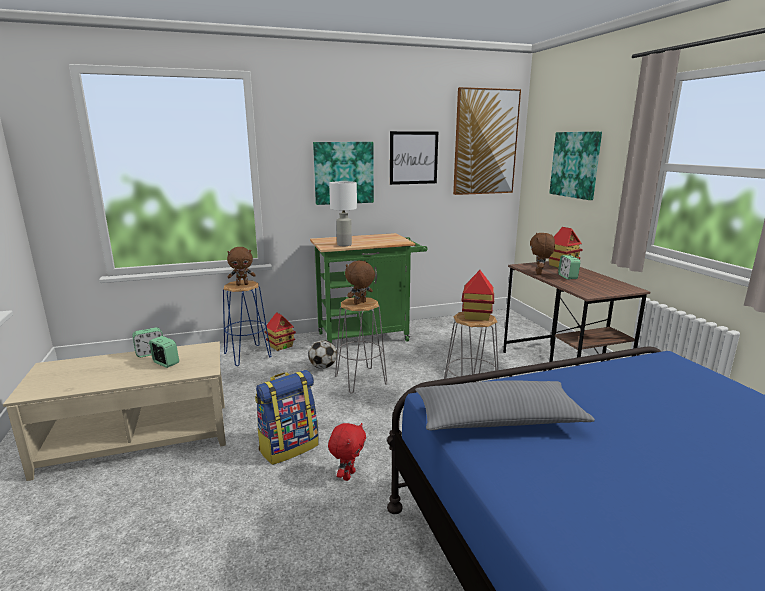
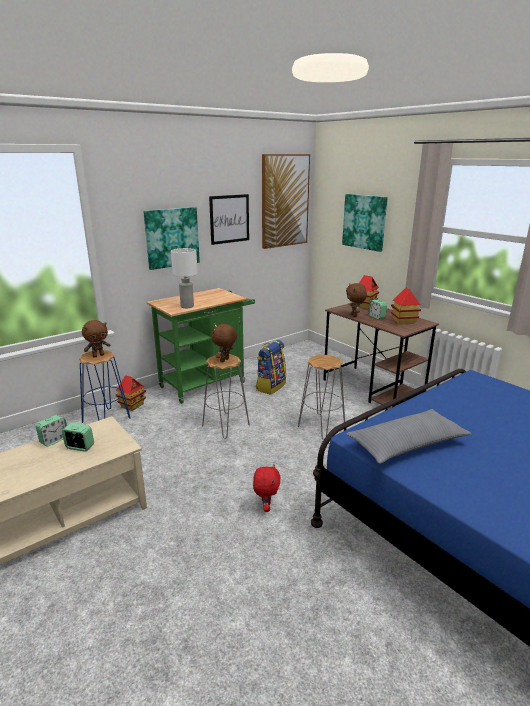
camera: 20 degrees left, 5 degrees up
backpack [255,370,319,465] -> backpack moved to [256,340,286,395]
football [308,340,337,369] -> none
toy house [462,270,494,321] -> toy house moved to [391,288,421,325]

